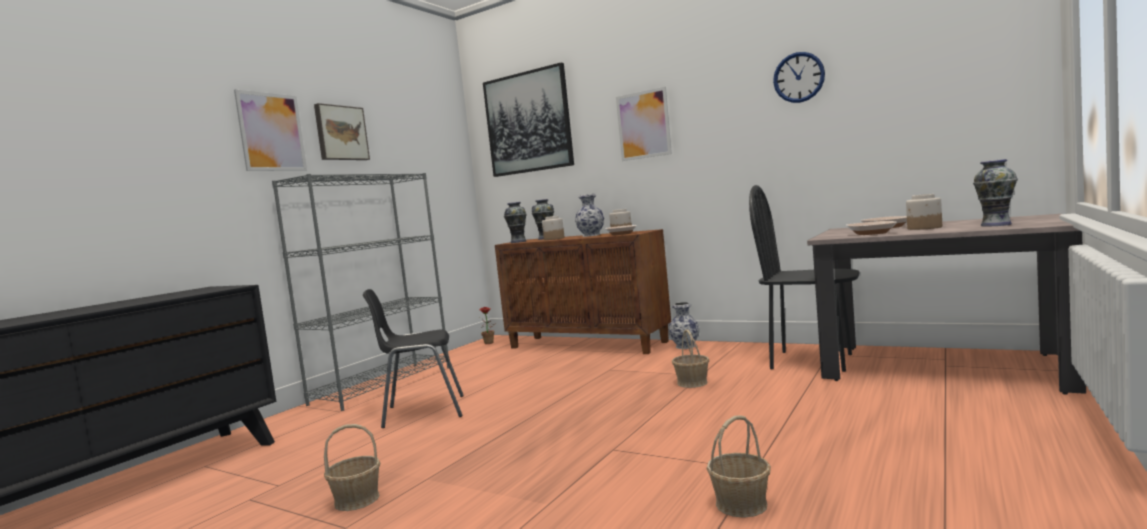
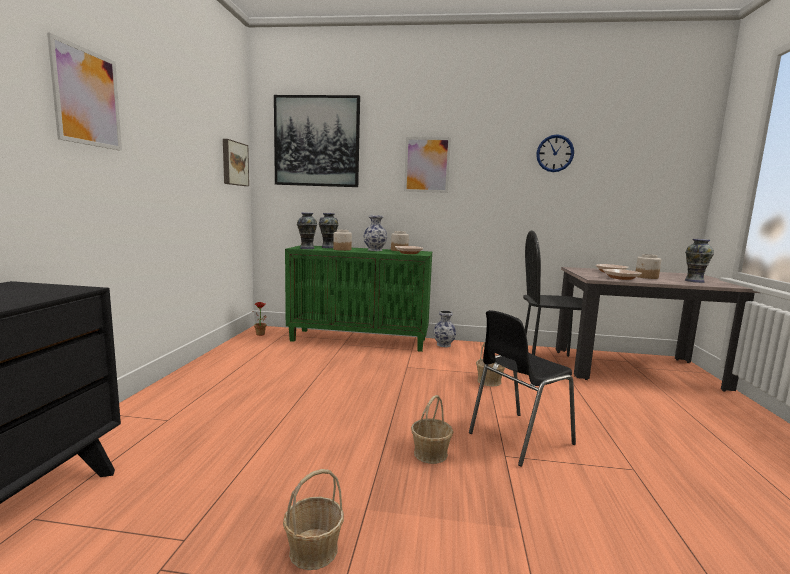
camera: 25 degrees left, 5 degrees up
grey bookcase [272,173,449,411] -> none
picture [314,103,370,160] -> picture moved to [223,139,249,186]
black chair [363,289,464,428] -> black chair moved to [469,310,576,467]
brown cabinet [495,229,671,354] -> green cabinet [285,245,432,352]
basket [706,415,771,518] -> basket moved to [411,395,453,464]

